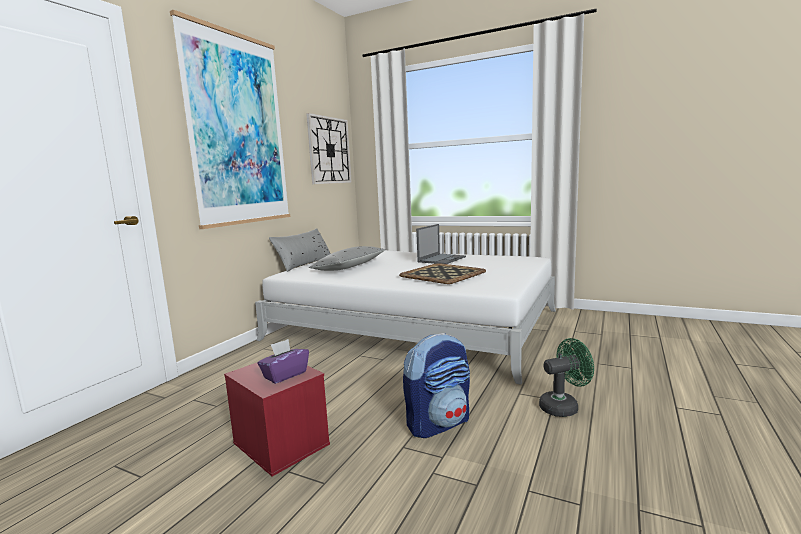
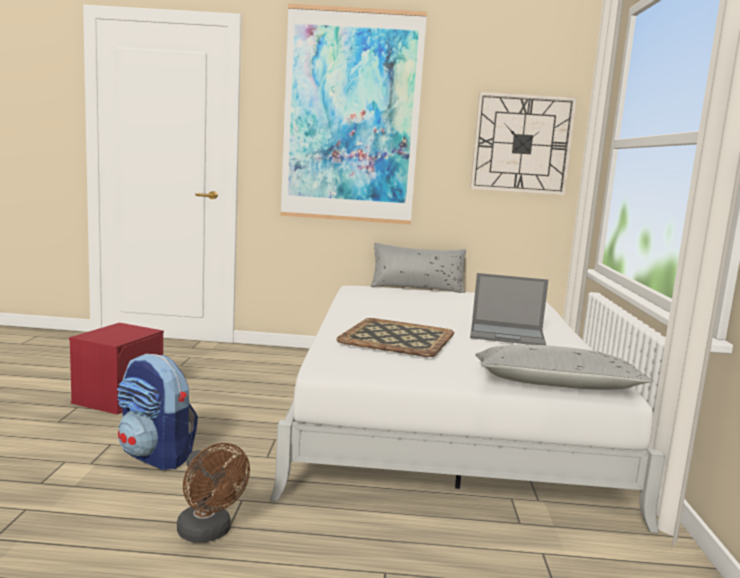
camera: 65 degrees right, 0 degrees up
purple tissue box [258,339,309,384] -> none
grey pillow [309,246,386,271] -> grey pillow moved to [475,344,654,390]
green fan [539,338,594,417] -> brown fan [177,443,250,543]

